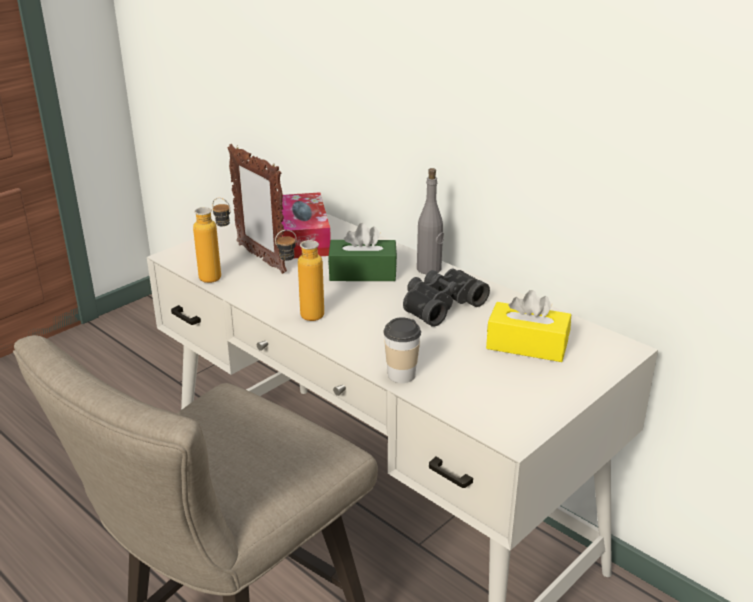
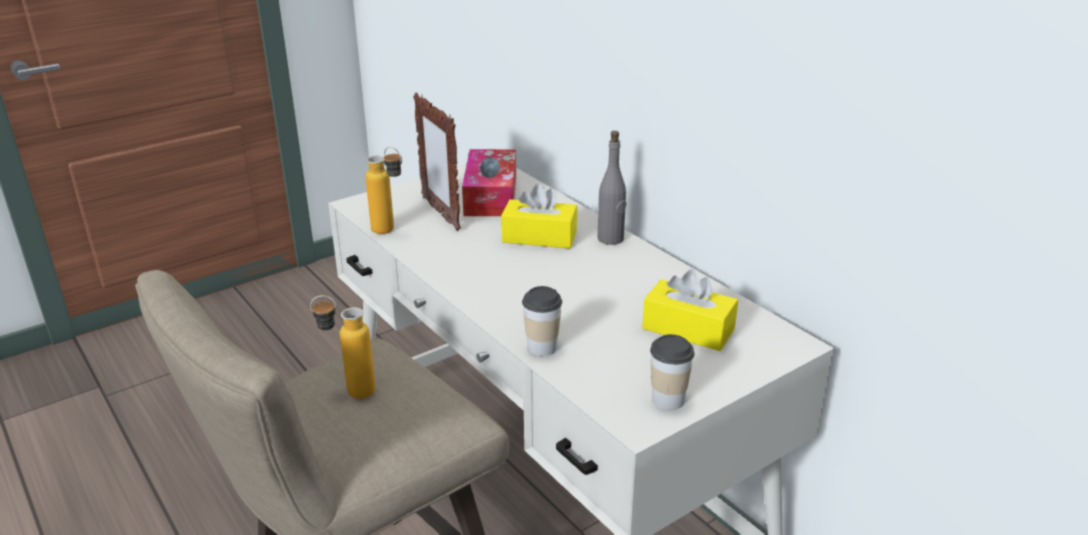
camera: 10 degrees right, 0 degrees up
bottle [275,230,324,321] -> bottle moved to [310,295,376,399]
green tissue box [328,223,397,281] -> yellow tissue box [501,184,577,248]
black binoculars [403,269,490,327] -> none
none -> cup [650,334,694,410]

